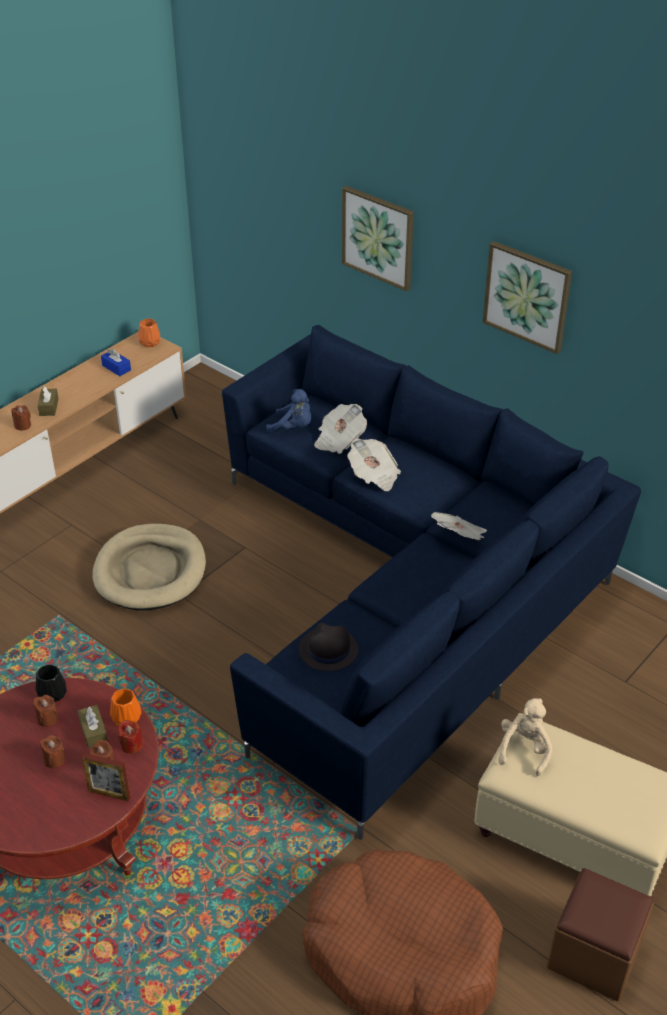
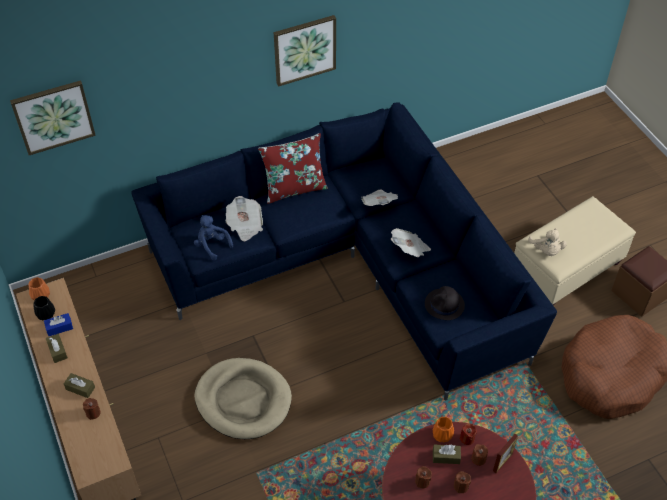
camera: 65 degrees left, 10 degrees up
black vase [36,665,67,702] -> black vase moved to [33,296,55,320]
blue plush toy [266,389,311,432] -> blue plush toy turned 90 degrees counterclockwise [194,215,233,260]
picture [342,186,414,291] -> picture moved to [10,80,96,155]
newspaper [347,438,401,491] -> newspaper moved to [391,228,431,257]
beige plush toy [498,698,552,776] -> beige plush toy turned 150 degrees counterclockwise [528,228,567,256]
none -> brown tissue box [45,334,68,363]
none -> red pillow [258,133,328,204]

